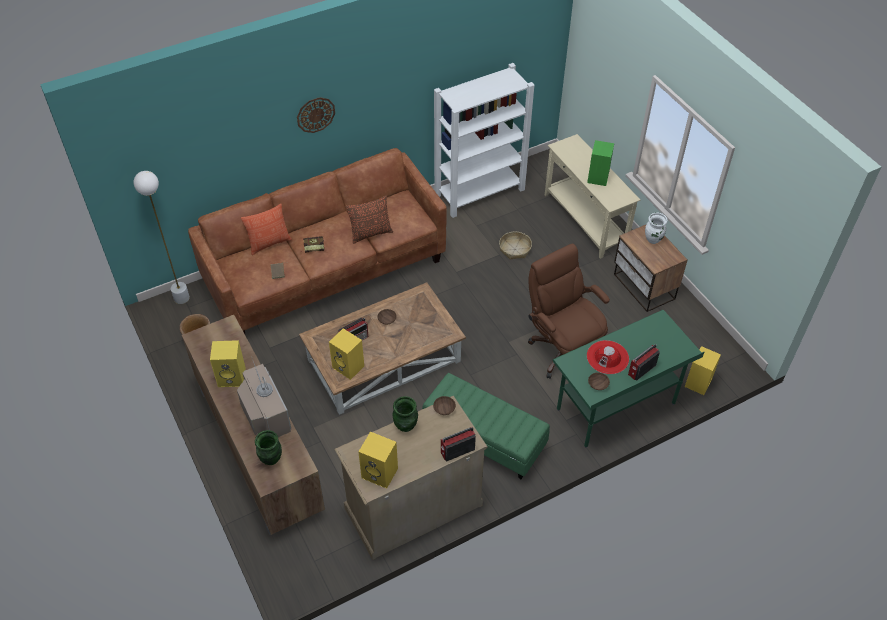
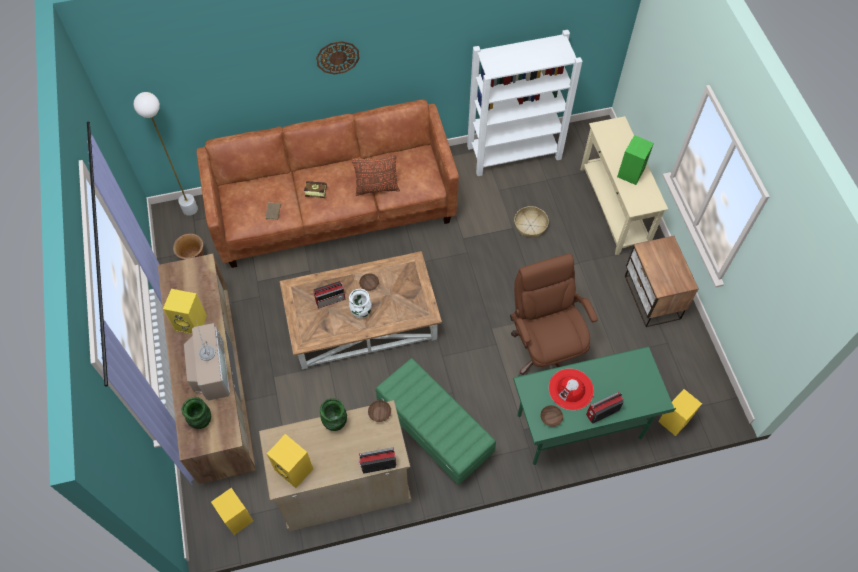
camera: 15 degrees right, 10 degrees up
orange pillow [241,204,292,255] -> none
yellow speaker [329,328,364,380] -> yellow speaker moved to [211,488,254,535]
white vase [645,213,668,244] -> white vase moved to [349,289,372,319]

